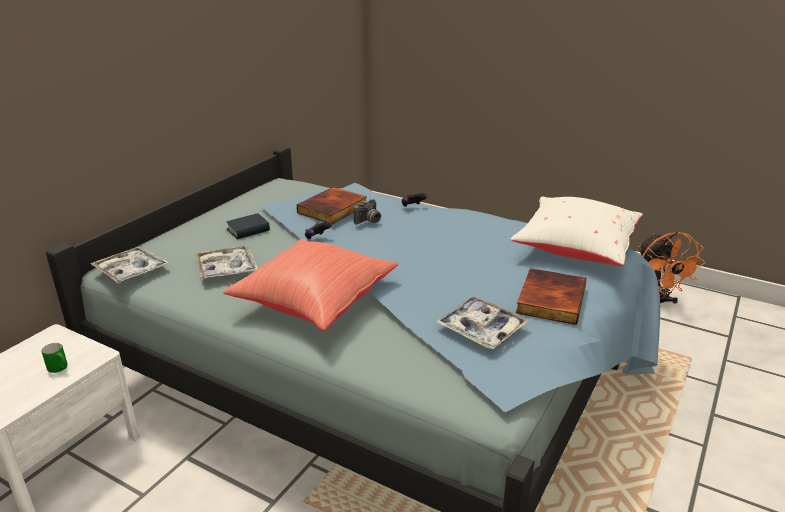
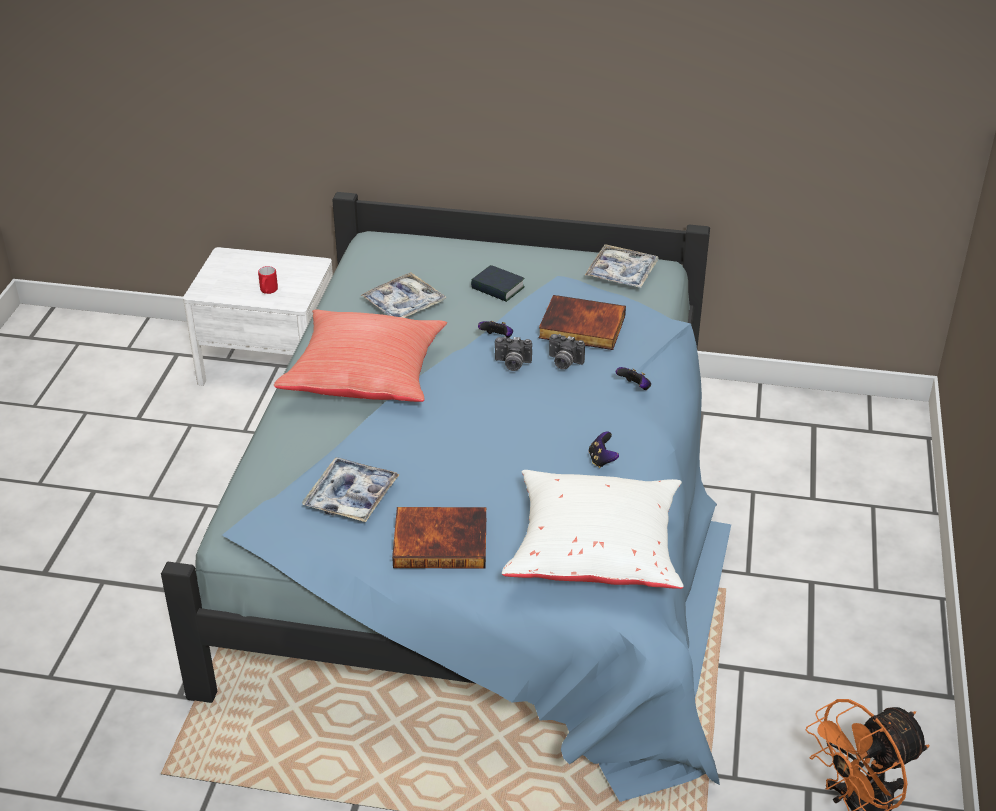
camera: 70 degrees right, 10 degrees up
green mug [41,343,67,373] -> red mug [258,266,278,294]
tray [90,247,170,284] -> tray moved to [585,244,658,288]
none -> camera [495,336,532,371]
none -> game controller [589,432,619,468]

